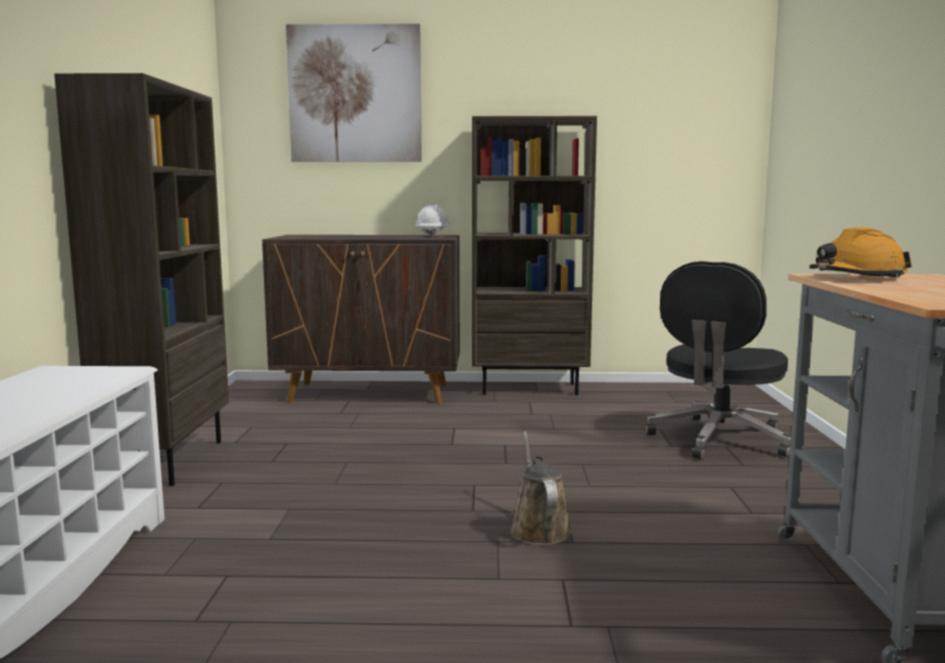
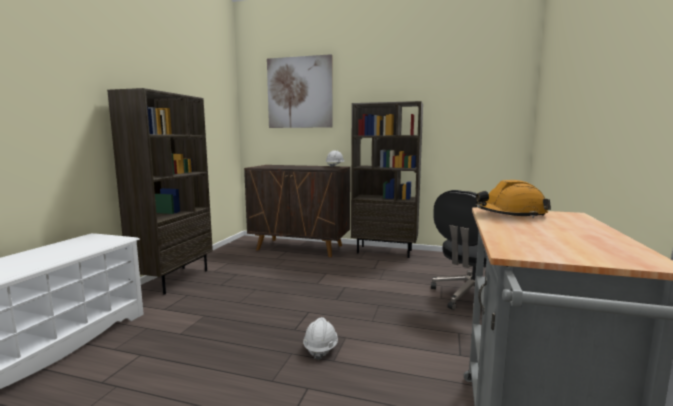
camera: 15 degrees right, 0 degrees up
brown watering can [510,431,571,546] -> white hard hat [303,317,338,360]

